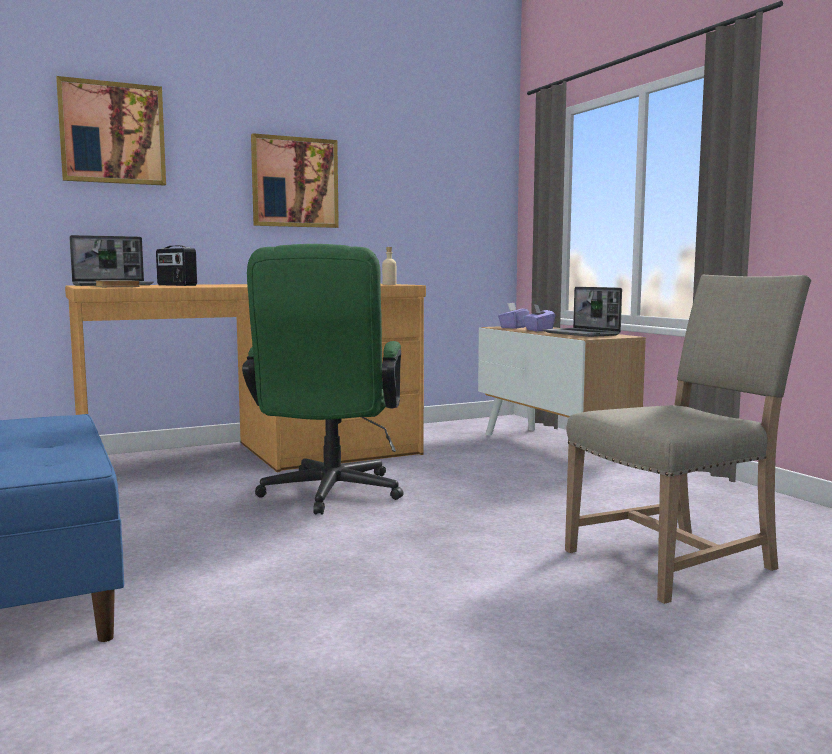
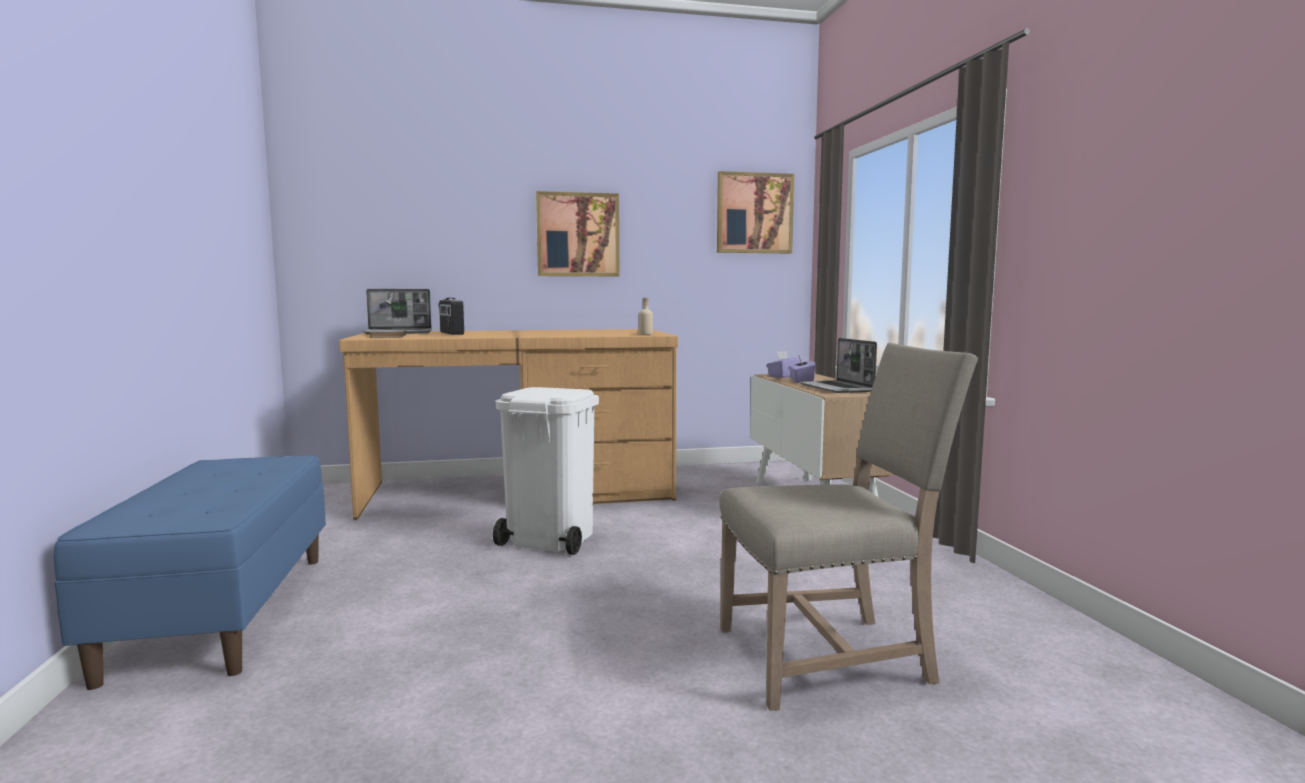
camera: 15 degrees right, 0 degrees up
picture [56,76,166,186] -> picture moved to [717,171,794,253]
green office chair [242,244,404,515] -> white trash can [493,387,599,555]

